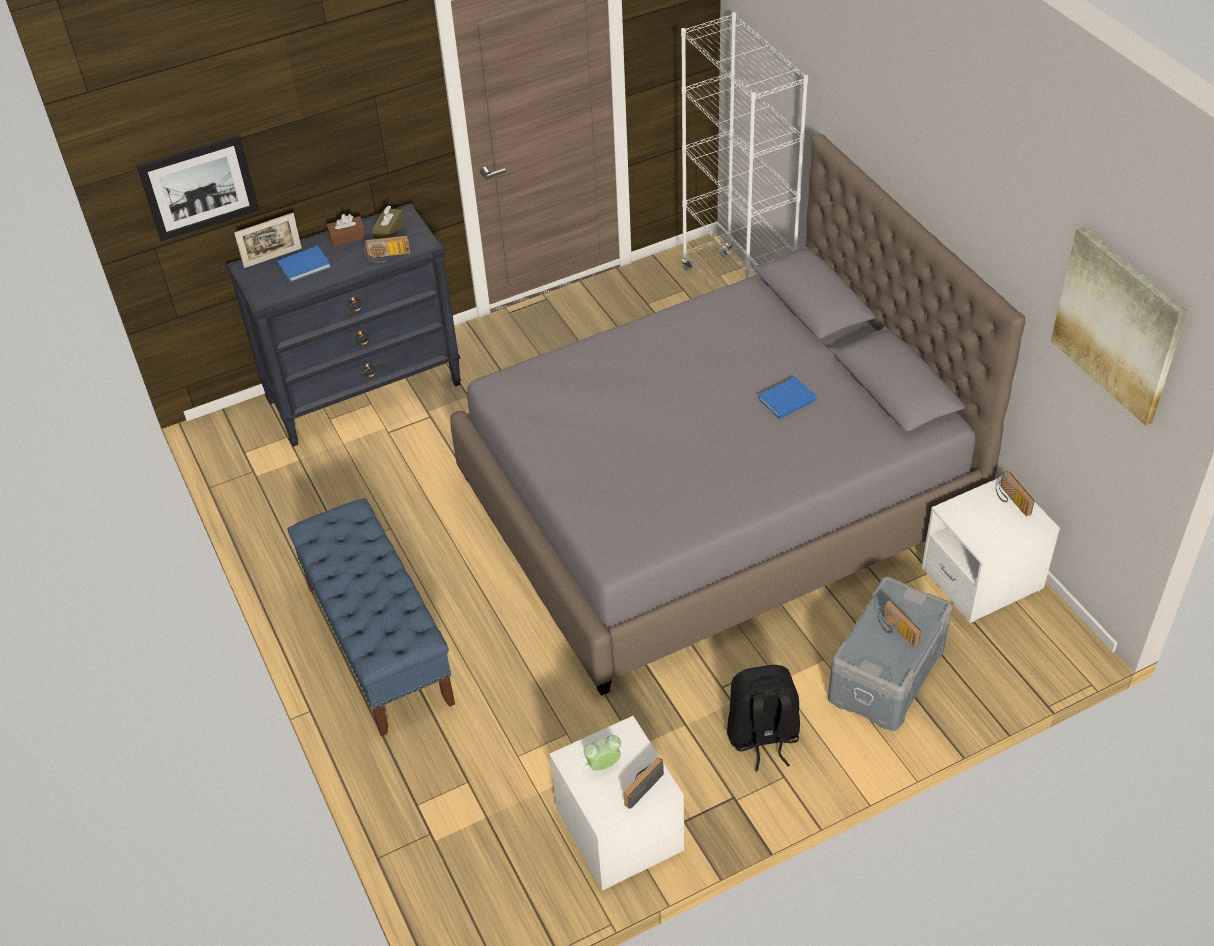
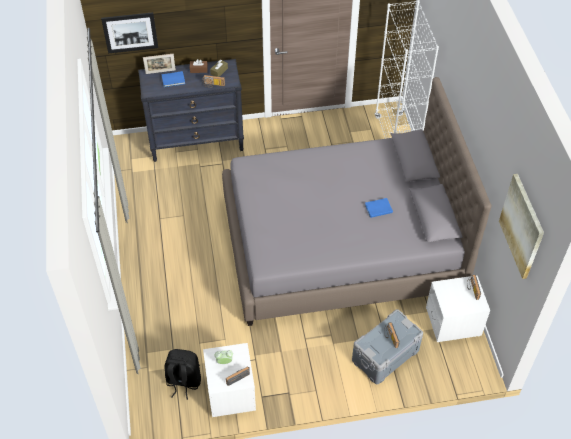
camera: 15 degrees right, 5 degrees up
blue bench [288,498,455,737] -> none
black backpack [727,665,800,772] -> black backpack moved to [164,349,201,400]

